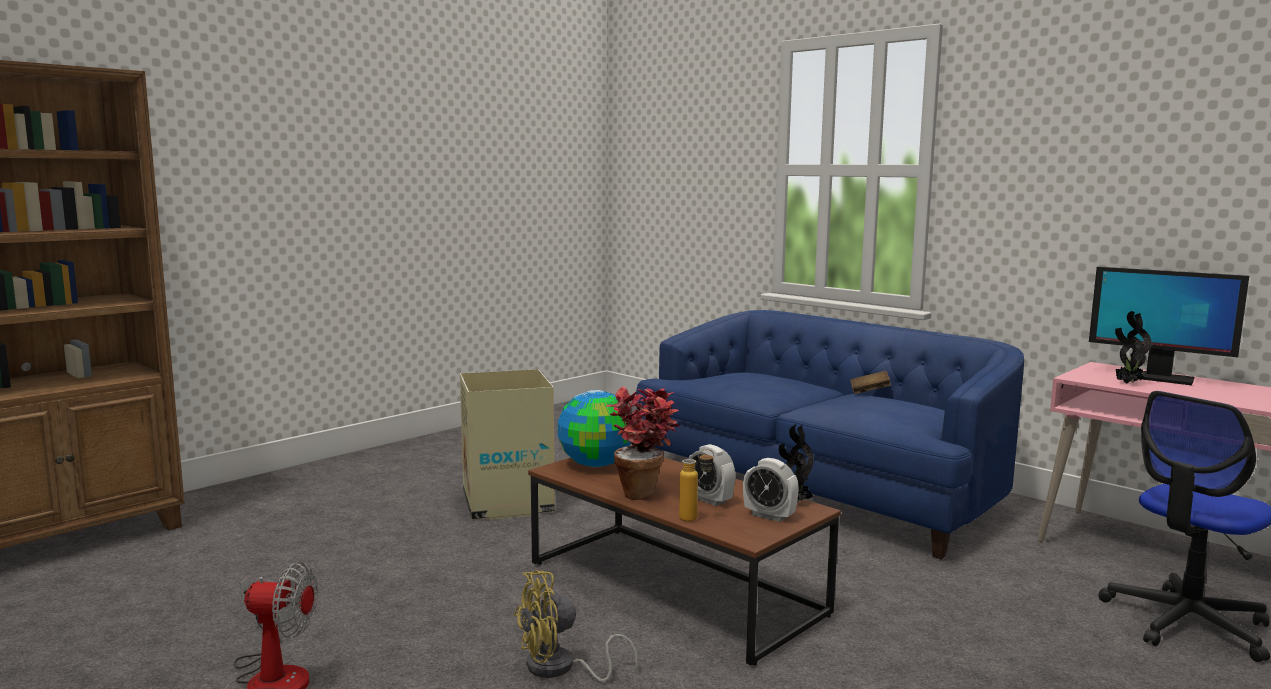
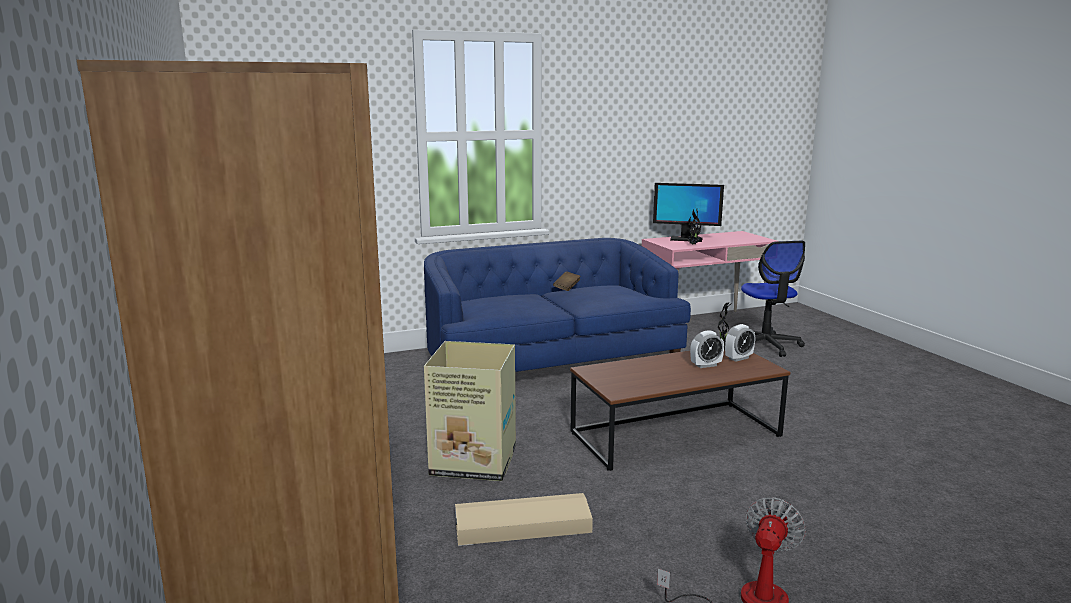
camera: 65 degrees left, 5 degrees up
yellow fan [514,570,638,682] -> none
globe [558,390,631,467] -> none
potted plant [606,386,679,500] -> none
bottle [679,449,714,522] -> none
monitor [1089,267,1249,385] -> monitor turned 45 degrees clockwise [653,183,724,242]
none -> beige storage box [455,493,593,546]

